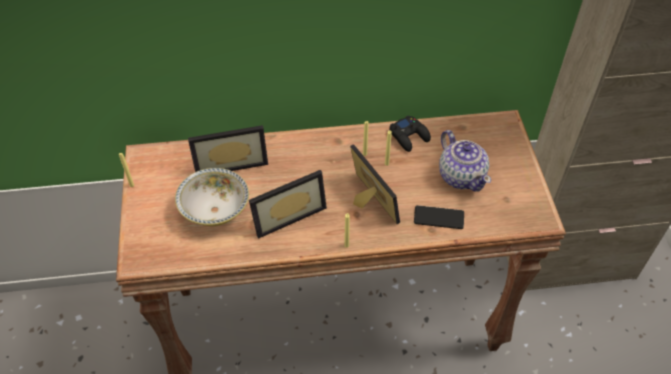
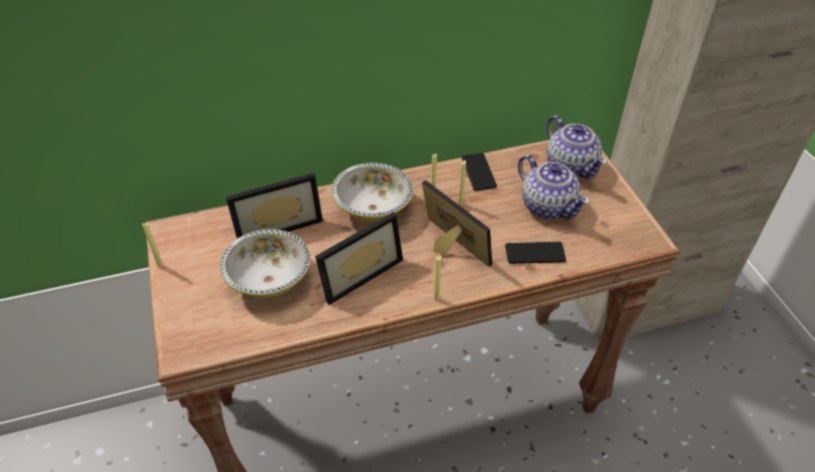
camera: 10 degrees left, 5 degrees down
black game controller [389,115,431,152] -> phone [461,153,497,191]
none -> bowl [331,163,414,222]
none -> teapot [547,116,607,179]

